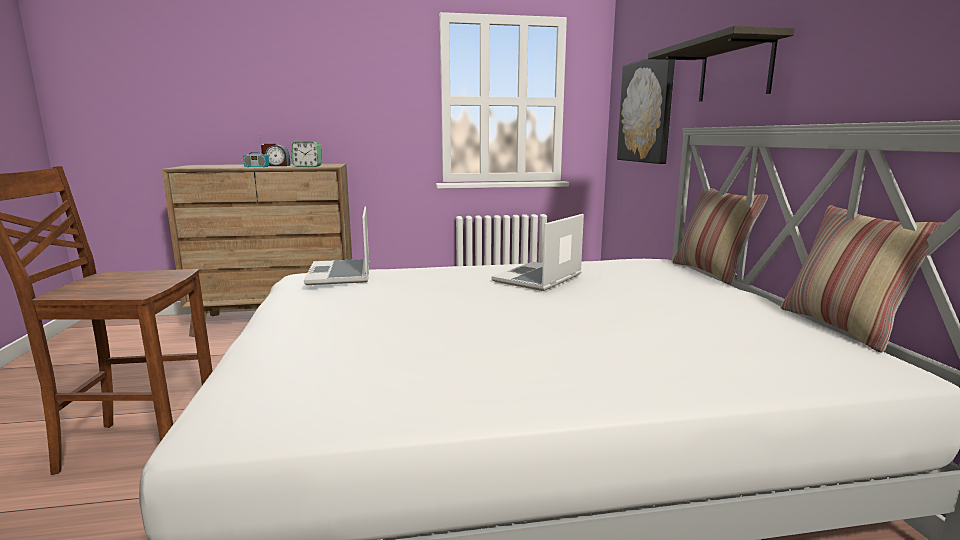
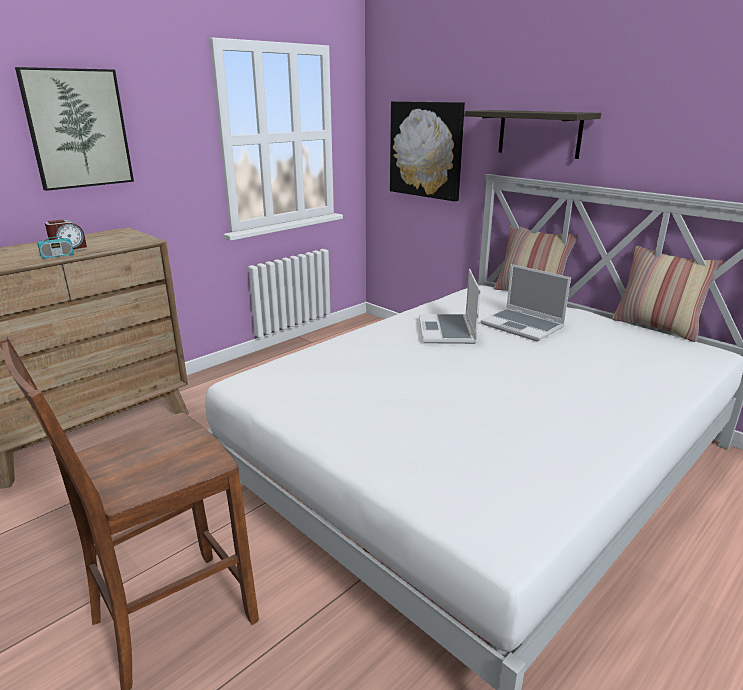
camera: 35 degrees left, 10 degrees up
alarm clock [291,141,322,167] -> none
laptop [304,207,369,285] -> laptop moved to [481,264,571,342]
none -> picture [15,67,134,191]

